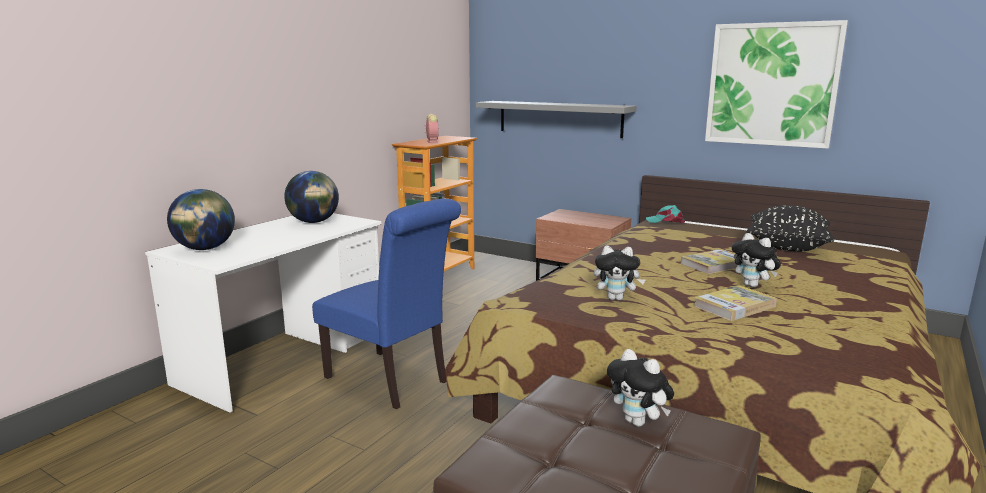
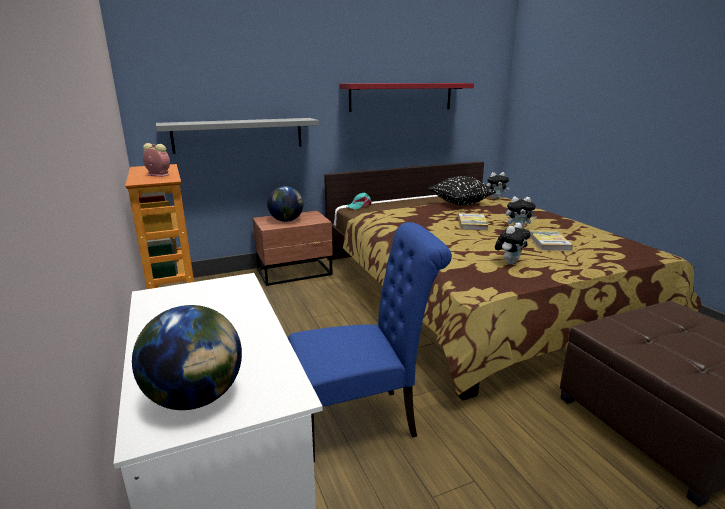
camera: 55 degrees left, 5 degrees up
globe [284,171,339,223] -> globe moved to [267,186,303,222]
plush toy [607,349,674,427] -> plush toy moved to [487,172,509,199]
picture [705,20,848,149] -> red shelf [339,83,474,112]

